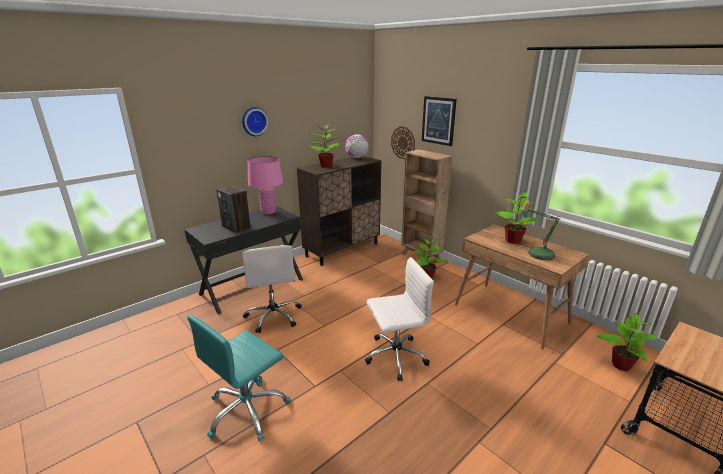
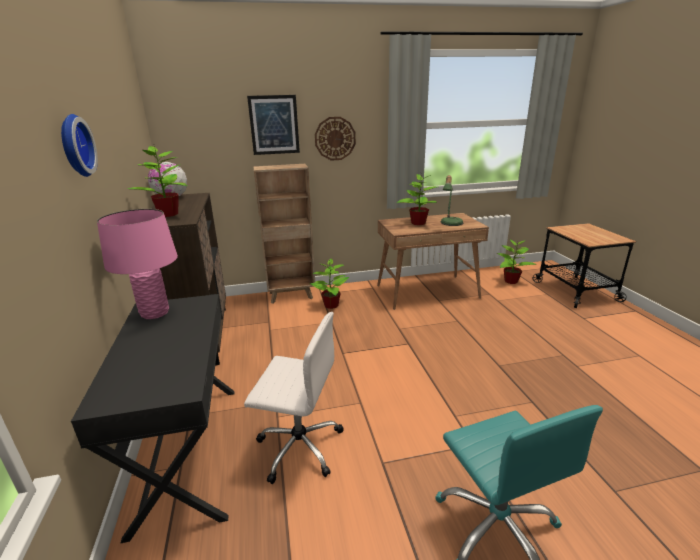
camera: 60 degrees left, 0 degrees up
speaker [216,186,251,233] -> none
white office chair [365,257,434,381] -> none
wall clock [391,126,415,159] -> wall clock moved to [315,117,356,161]

